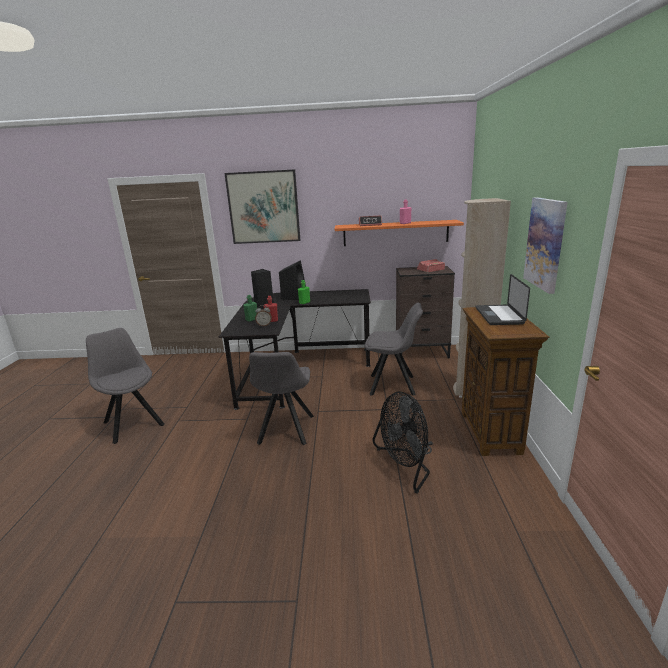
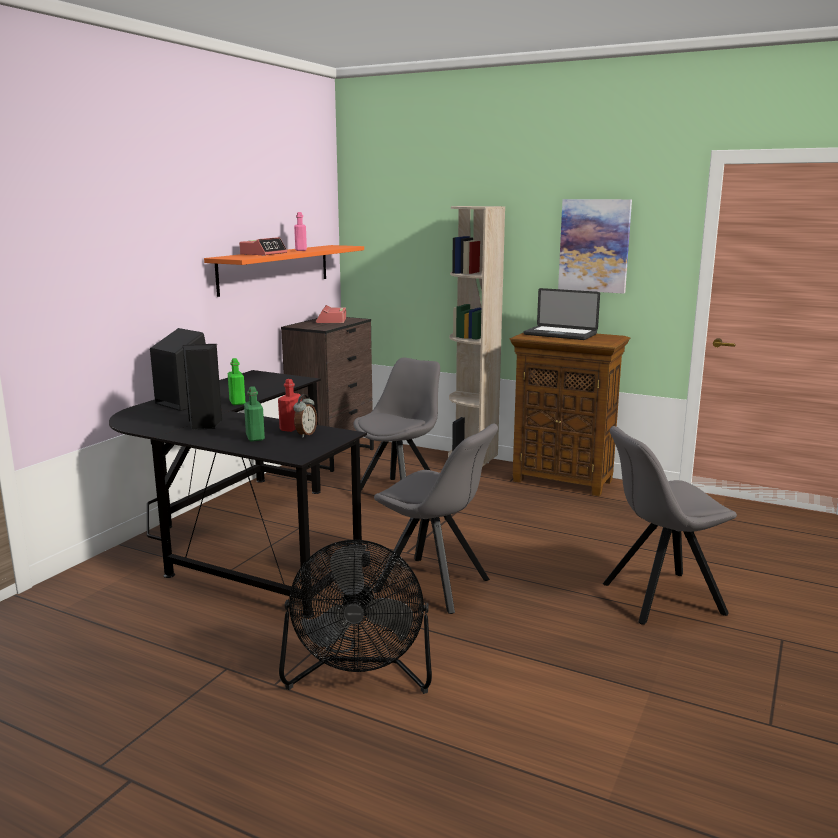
camera: 65 degrees left, 5 degrees down
grey chair [86,328,164,444] -> grey chair moved to [603,426,737,624]
picture [224,169,300,244] -> none
black fan [373,391,433,494] -> black fan moved to [279,540,432,694]

